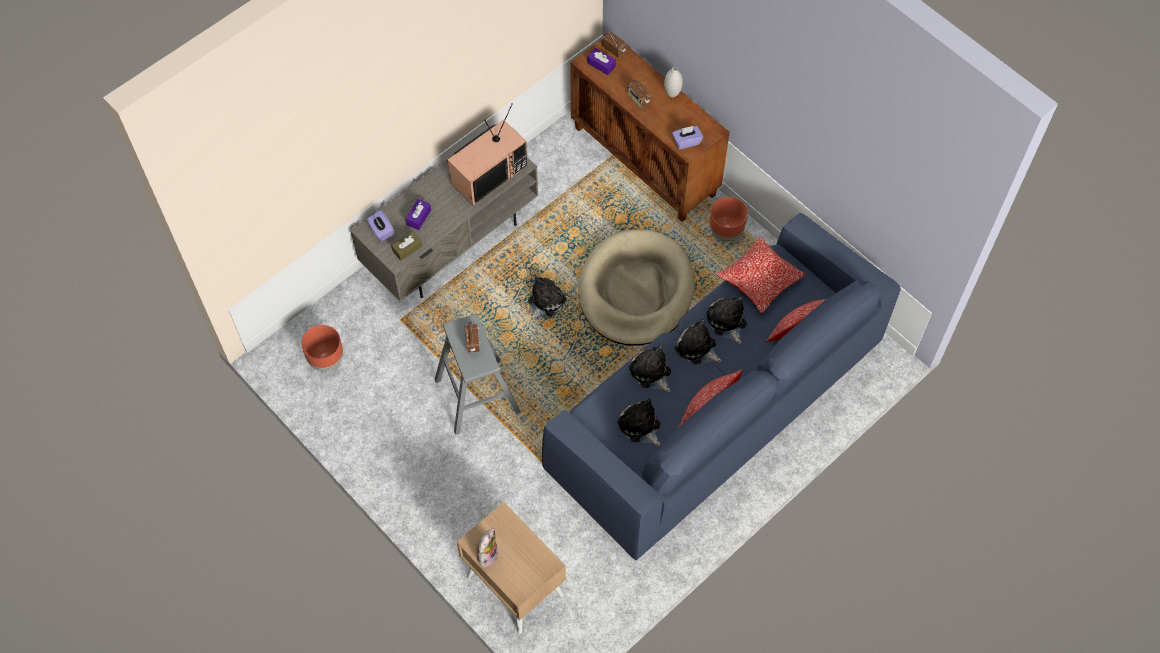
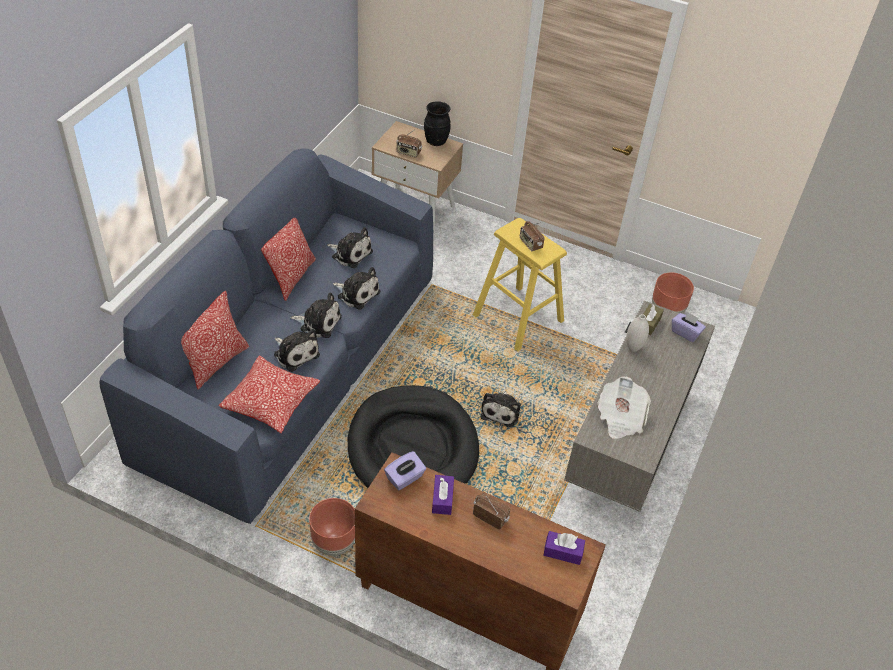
camera: 155 degrees right, 15 degrees down
purple tissue box [406,199,431,230] -> purple tissue box moved to [432,475,454,515]
grey stool [435,314,521,435] -> yellow stool [473,218,567,352]
television [447,103,528,205] -> newspaper [597,376,651,439]
plush toy [475,528,498,567] -> black vase [424,101,451,146]
beige dog bed [579,229,695,346] -> black dog bed [348,385,479,488]
radio [602,32,627,58] -> radio moved to [396,130,422,158]
white vase [664,67,683,97] -> white vase moved to [626,314,649,352]

